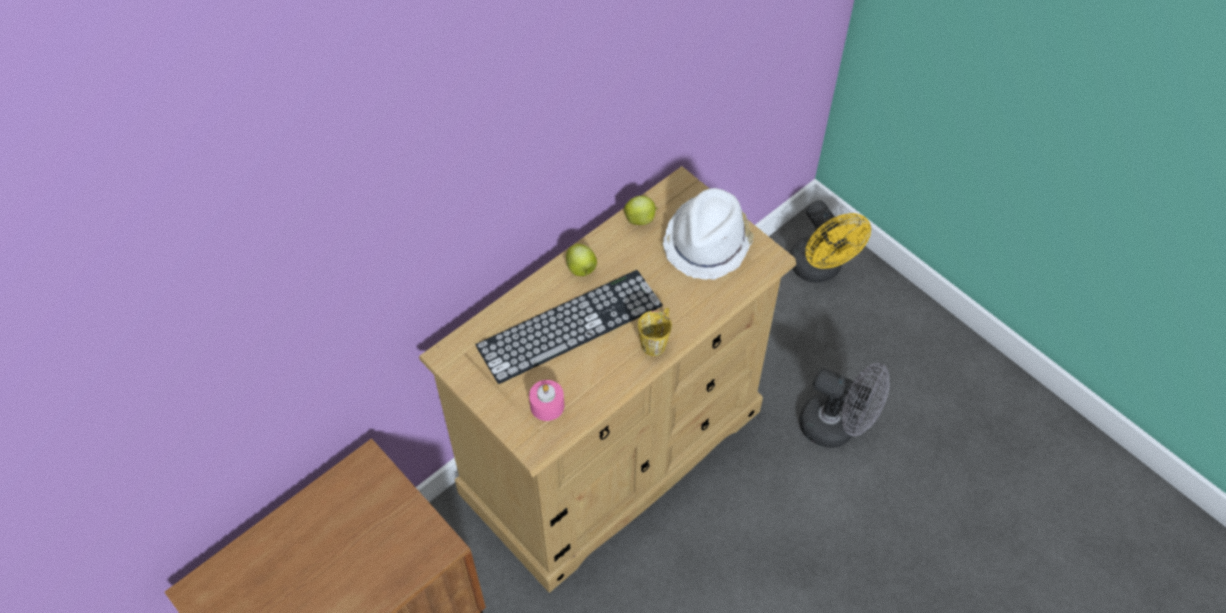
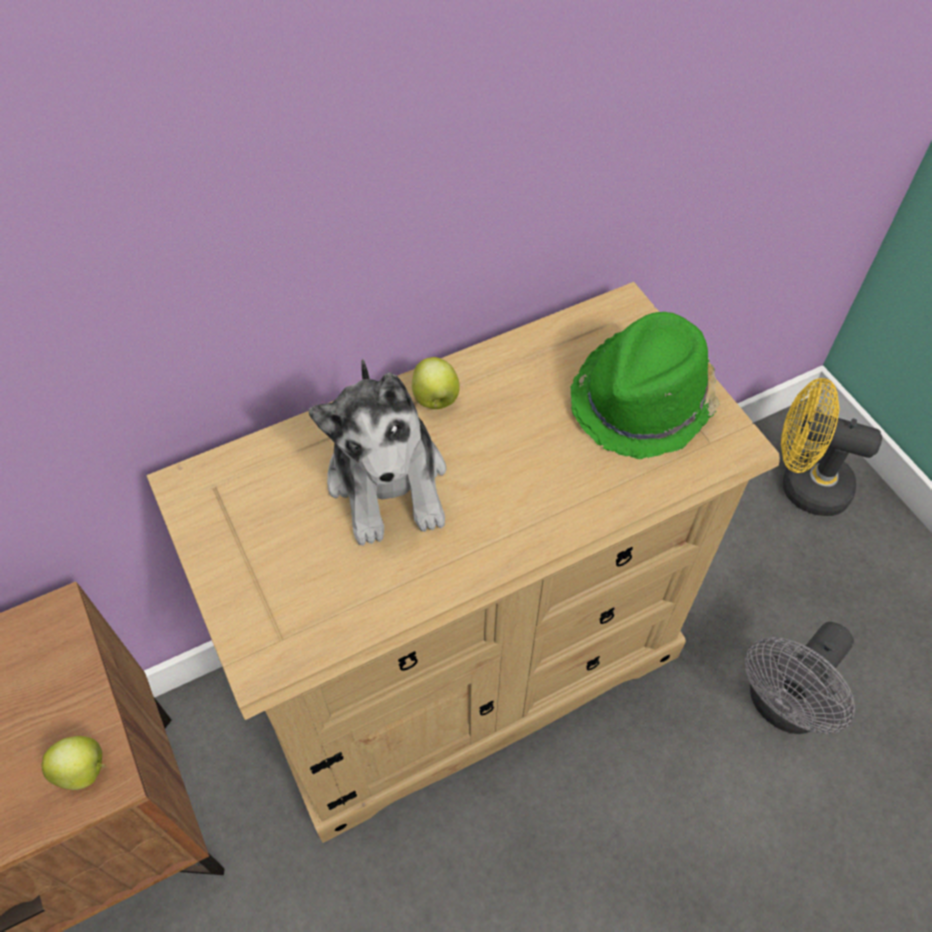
camera: 15 degrees right, 0 degrees up
keyboard [475,270,663,384] -> plush toy [308,359,447,546]
pink candle [529,380,564,421] -> none
apple [624,196,658,225] -> apple moved to [42,736,106,790]
yellow mug [638,308,672,356] -> none
white hat [663,188,754,280] -> green hat [570,312,719,459]
yellow fan [790,200,871,283] -> yellow fan turned 120 degrees clockwise [781,378,882,516]
grey fan [799,363,890,448] -> grey fan turned 90 degrees clockwise [745,622,855,734]

